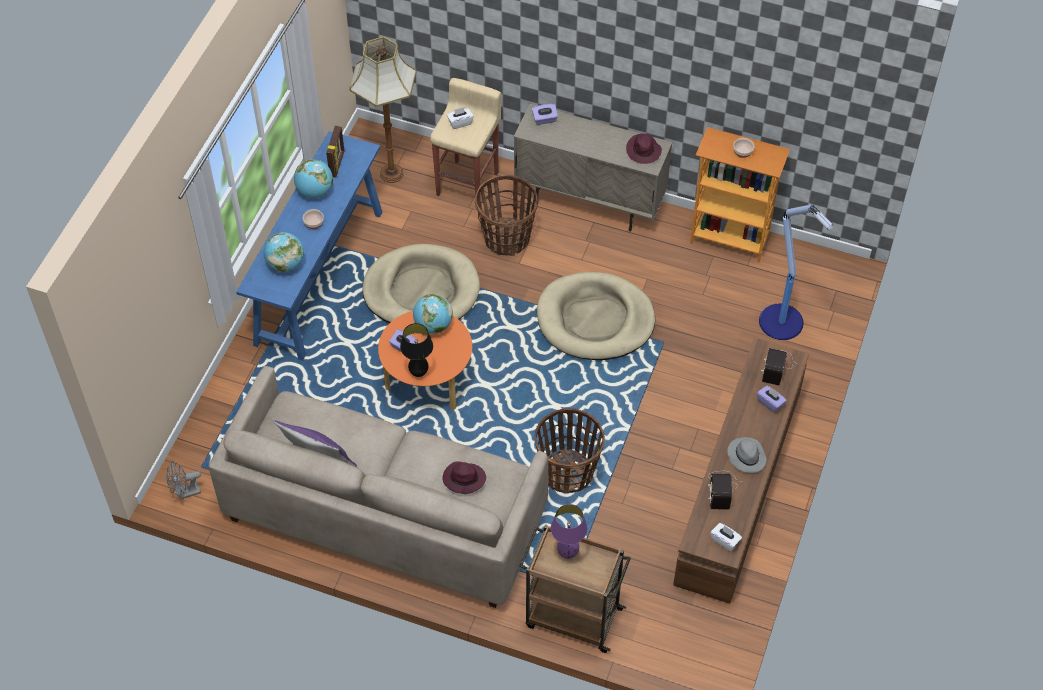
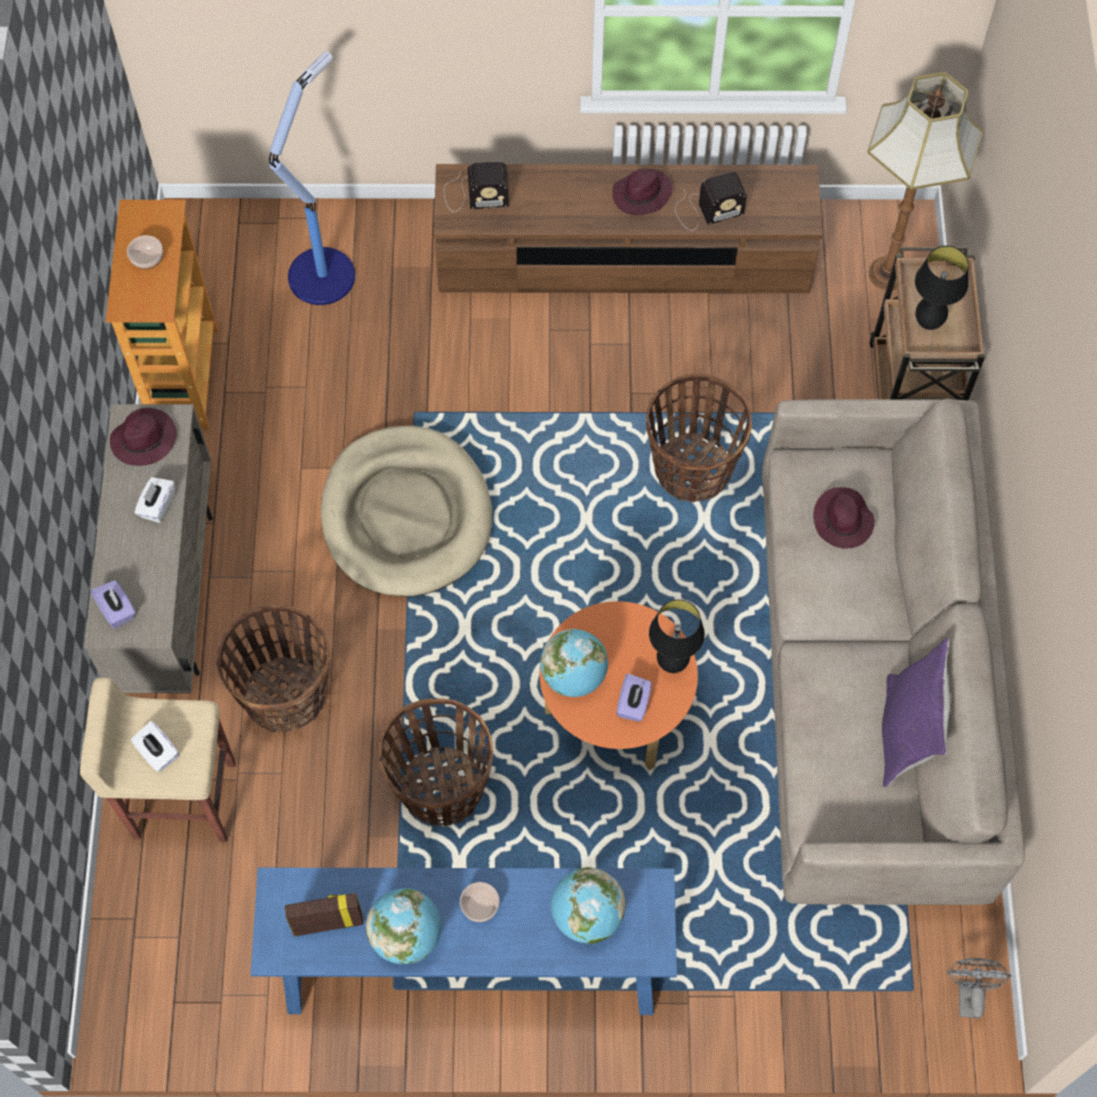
camera: 110 degrees left, 10 degrees up
grey fan [166,461,201,500] -> grey fan turned 135 degrees counterclockwise [946,958,1011,1018]
floor lamp [349,37,417,183] -> floor lamp moved to [867,72,983,290]
beige dog bed [362,244,480,323] -> basket [379,698,493,826]
purple table lamp [551,504,587,559] -> black table lamp [915,246,969,330]
white tissue box [710,523,742,551] -> white tissue box moved to [135,477,175,523]
grey hat [728,437,766,473] -> purple hat [612,169,672,215]
purple tissue box [757,385,786,413] -> none

